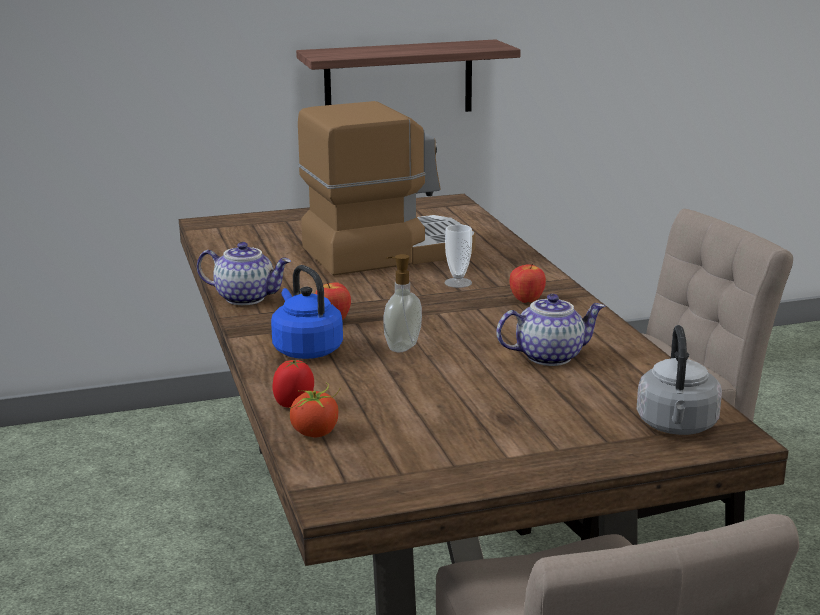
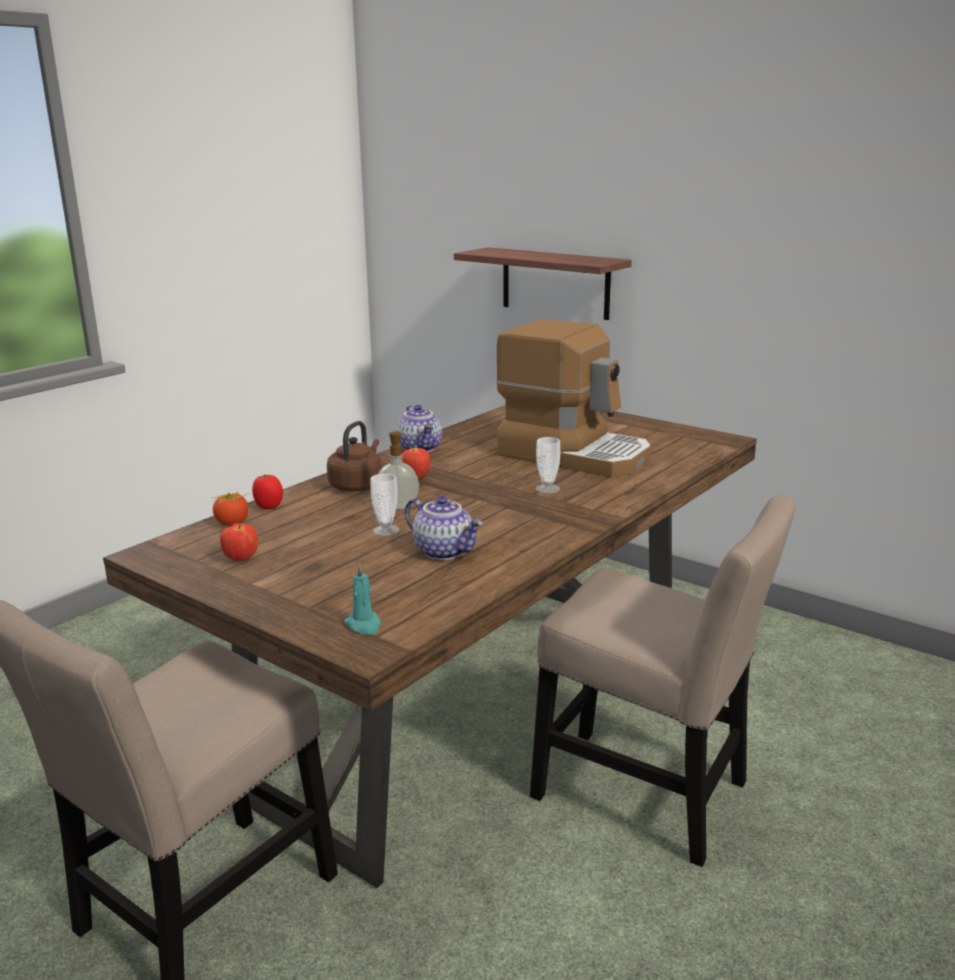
camera: 55 degrees right, 0 degrees up
blue kettle [271,265,343,359] -> brown kettle [327,421,381,492]
shelf [296,39,521,112] -> shelf moved to [454,247,632,320]
apple [510,263,546,303] -> apple moved to [220,523,259,562]
grey kettle [637,325,722,435] -> turquoise candle [344,562,381,635]
none -> cup [370,473,400,536]

